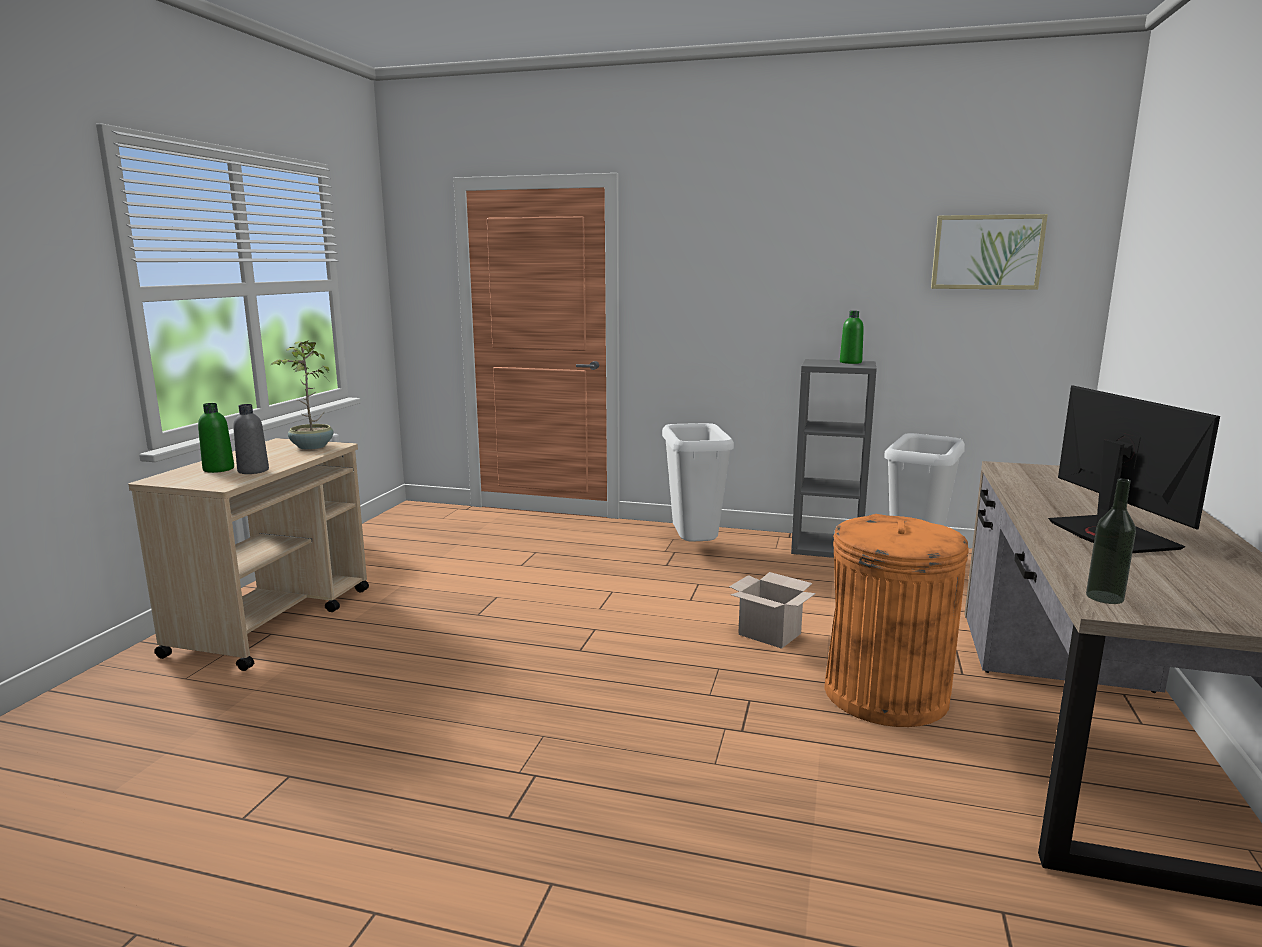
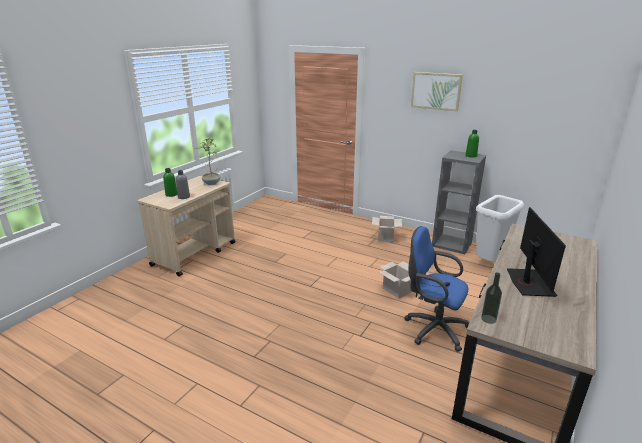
camera: 15 degrees right, 10 degrees up
white trash can [662,423,734,542] -> cardboard box [372,216,402,242]
orange trash can [825,514,969,727] -> blue office chair [405,226,469,352]
picture [931,214,1048,290] -> picture moved to [411,72,463,111]

